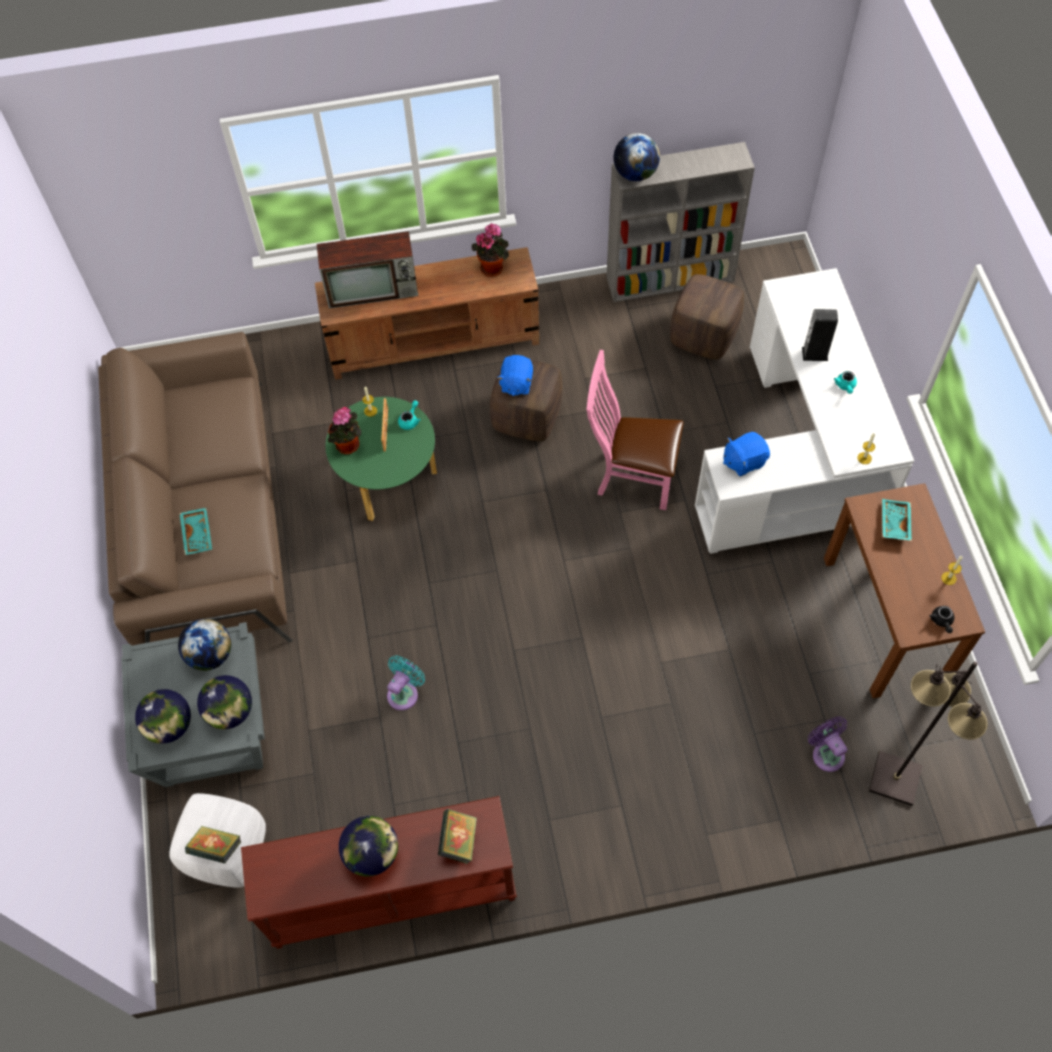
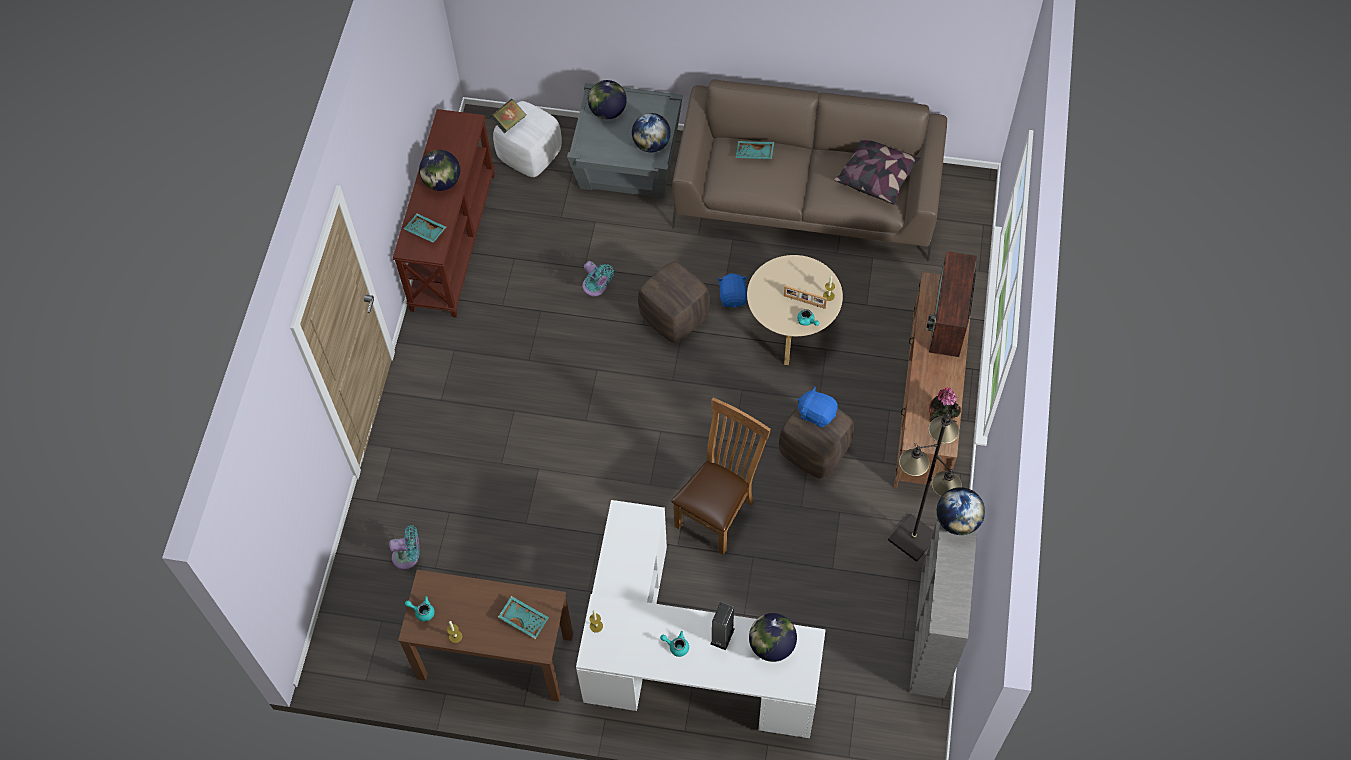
camera: 110 degrees right, 0 degrees up
globe [197,675,252,729] -> globe moved to [749,613,797,662]
green coffee table [326,397,437,521] -> beige coffee table [747,255,843,365]
potted plant [327,407,361,454] -> none
book [438,809,477,864] -> turquoise tray [403,214,446,243]
pink chair [587,350,684,510] -> brown chair [671,397,771,555]
brown ottoman [670,274,744,359] -> brown ottoman moved to [638,262,710,343]
blue plush toy [723,432,770,477] -> blue plush toy moved to [718,274,747,308]
purple fan [808,716,847,772] -> turquoise fan [389,525,420,570]
black floor lamp [869,662,988,806] -> black floor lamp moved to [888,413,962,562]
black teapot [930,606,954,633] -> turquoise teapot [405,596,435,622]
none -> pillow [834,140,920,205]

